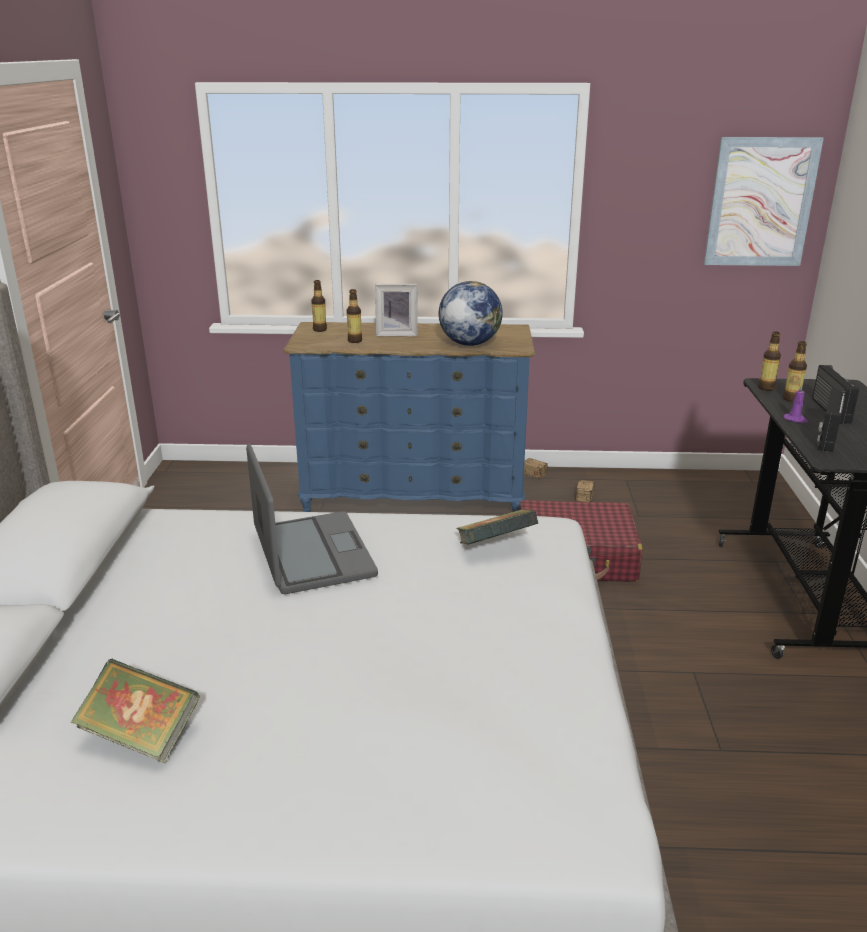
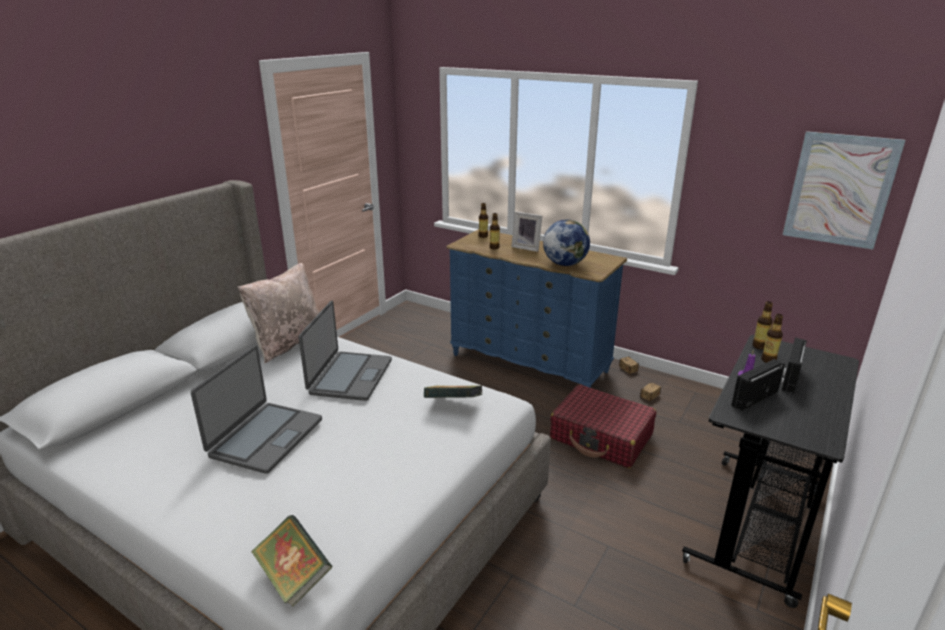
camera: 30 degrees right, 0 degrees up
book [71,659,200,763] -> book moved to [251,515,333,607]
none -> laptop [191,346,322,474]
none -> beige pillow [238,263,319,363]

